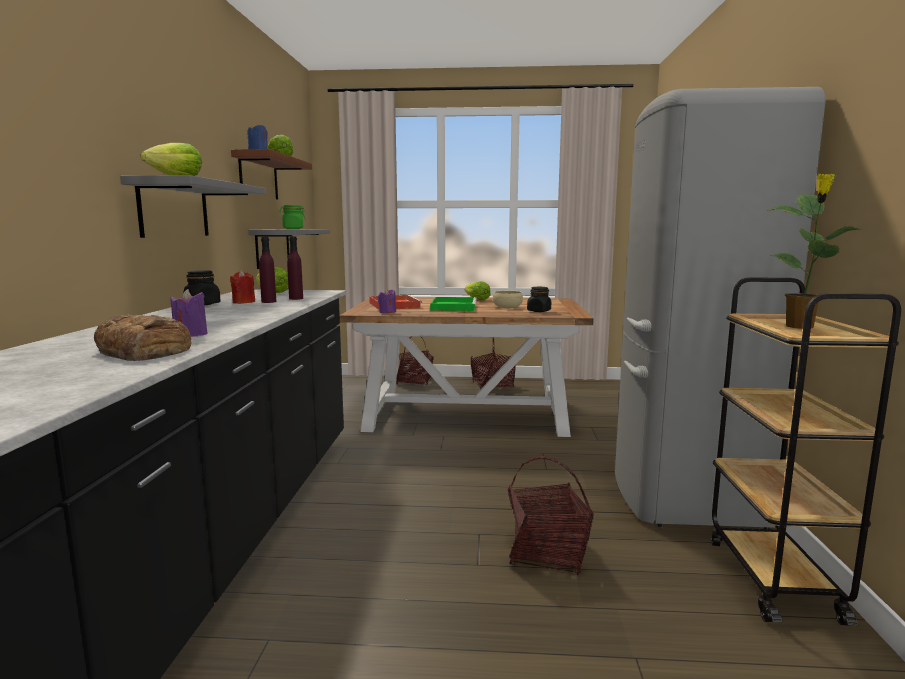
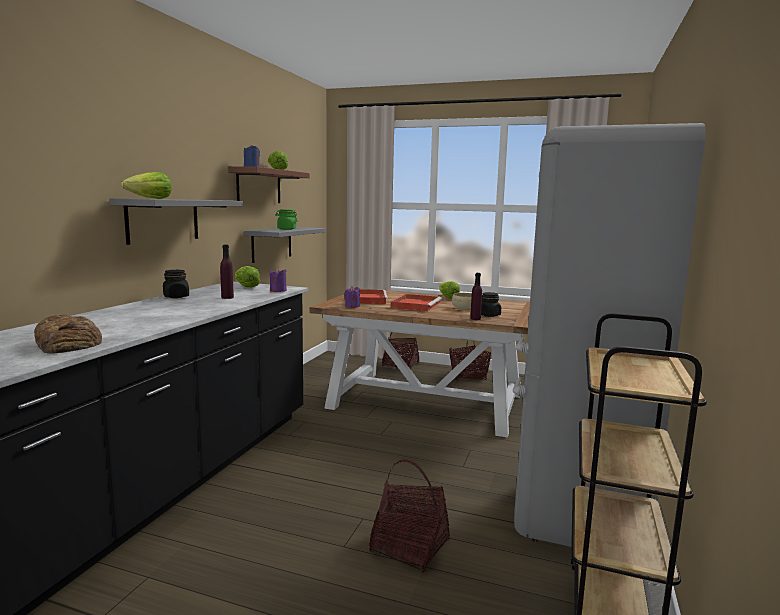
camera: 15 degrees right, 0 degrees up
purple candle [170,289,208,337] -> purple candle moved to [270,267,287,292]
red candle [230,270,255,304] -> none
purple bottle [287,236,303,300] -> purple bottle moved to [470,273,482,320]
green tray [430,297,477,312] -> red tray [390,294,442,312]
potted plant [767,174,860,329] -> none

